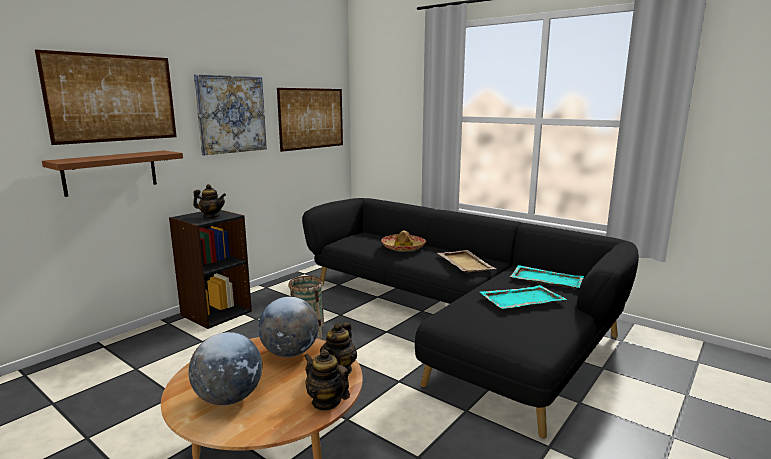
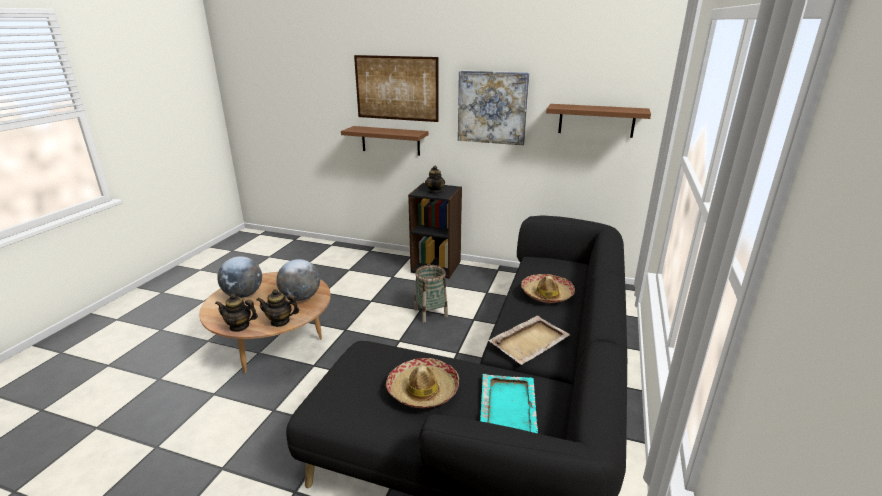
camera: 70 degrees right, 10 degrees up
picture [277,88,343,152] -> brown shelf [546,104,651,138]
teapot [304,349,350,411] -> teapot turned 105 degrees counterclockwise [215,294,258,332]
turquoise tray [480,285,567,309] -> hat [386,358,459,408]

